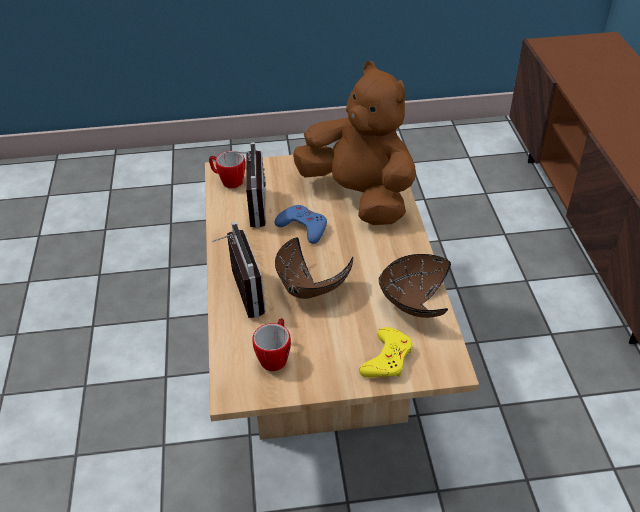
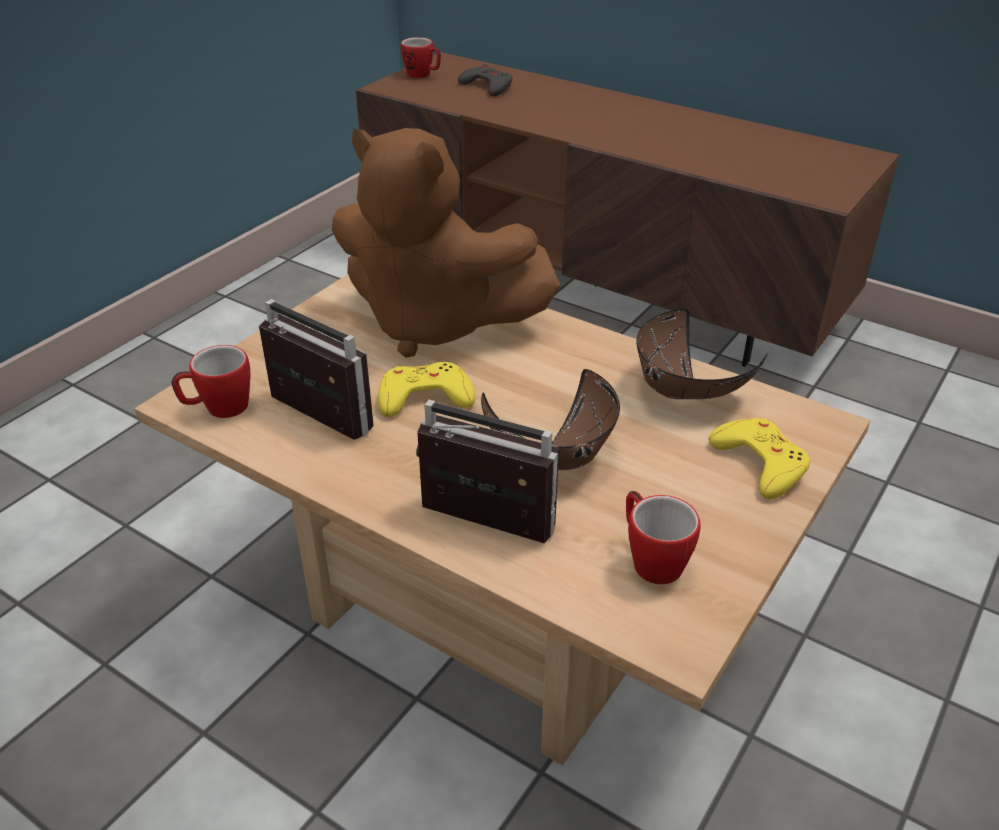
camera: 50 degrees left, 5 degrees down
blue game controller [274,205,327,244] -> yellow game controller [378,362,476,417]
brown plush toy [293,61,416,225] -> brown plush toy turned 150 degrees counterclockwise [332,128,561,358]
none -> mug [401,37,441,79]
none -> grey game controller [458,64,512,96]

